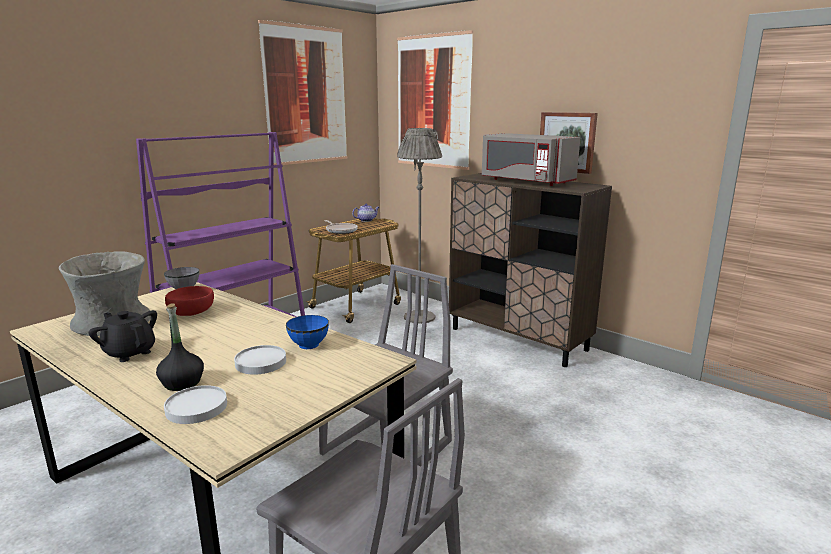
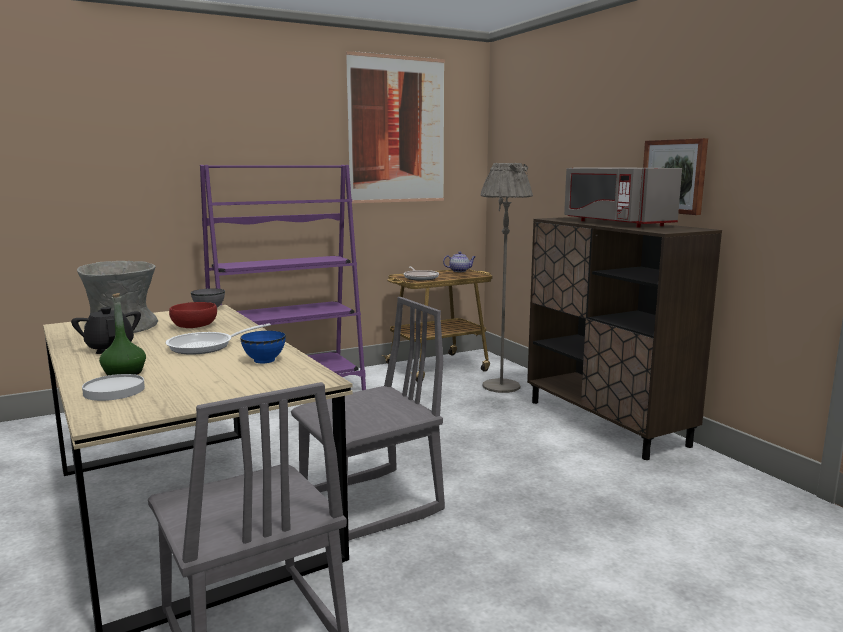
camera: 20 degrees right, 5 degrees down
black bottle [156,304,204,391] -> green bottle [99,293,146,376]
white plate [234,345,286,375] -> none
picture [397,30,473,170] -> none
none -> frying pan [166,323,271,354]

